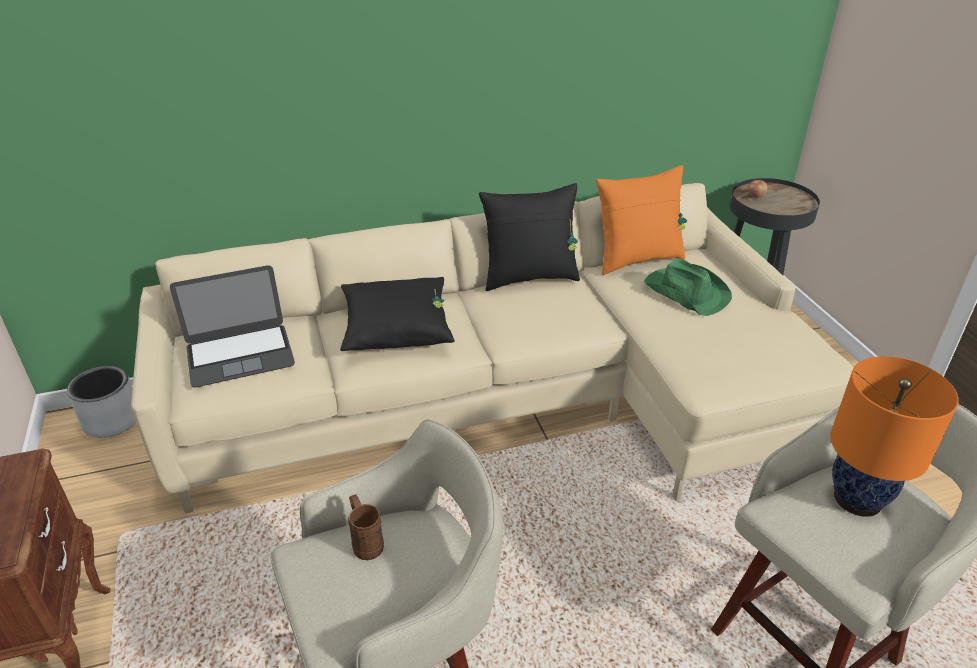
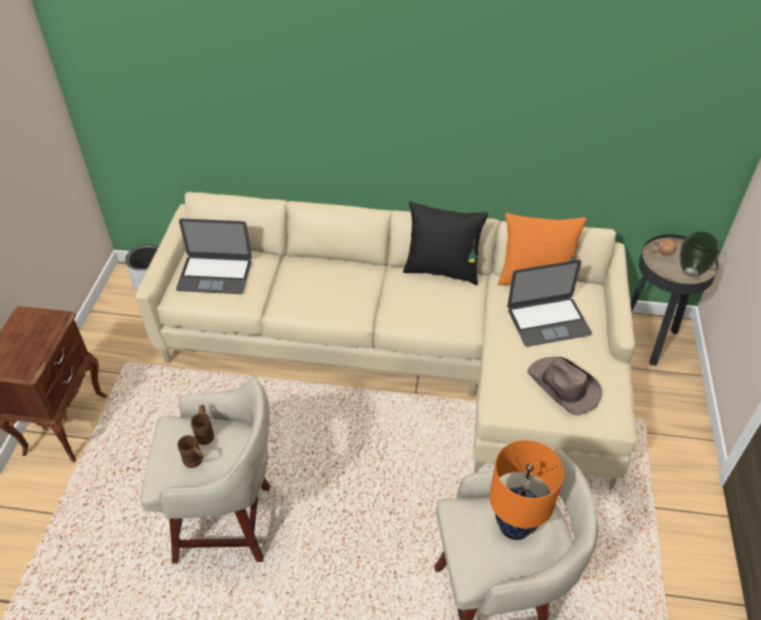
camera: 25 degrees right, 10 degrees up
black pillow [340,277,455,351] -> none
green hat [644,259,732,316] -> laptop [507,260,592,347]
none -> brown mug [178,435,204,468]
none -> brown hat [527,357,602,416]
none -> vase [679,231,720,277]

